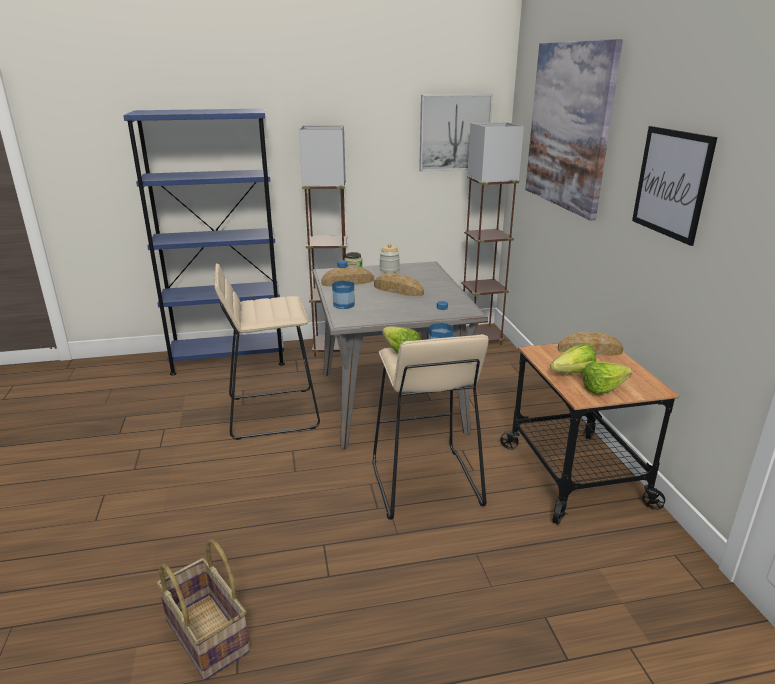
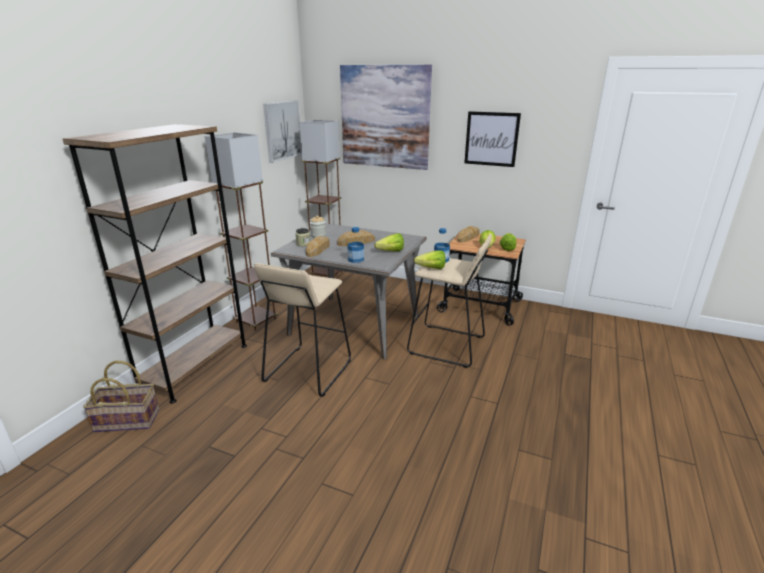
camera: 55 degrees left, 0 degrees up
blue bookcase [123,109,285,375] -> brown bookcase [63,124,247,404]
basket [156,539,250,680] -> basket moved to [83,361,159,432]
none -> lettuce [374,233,404,251]

